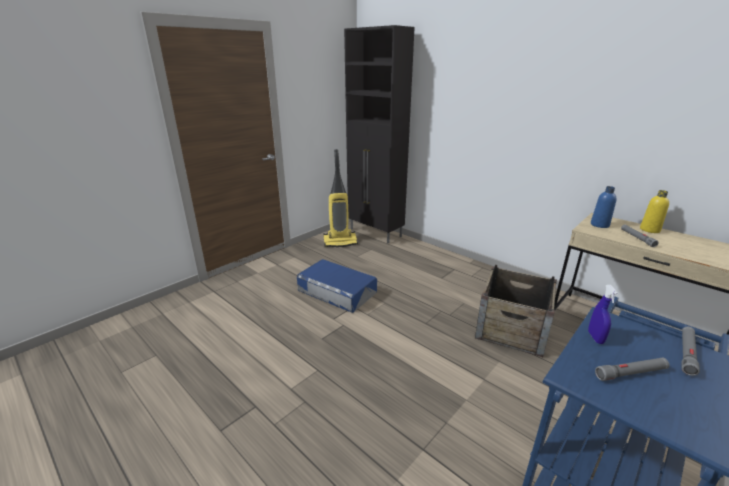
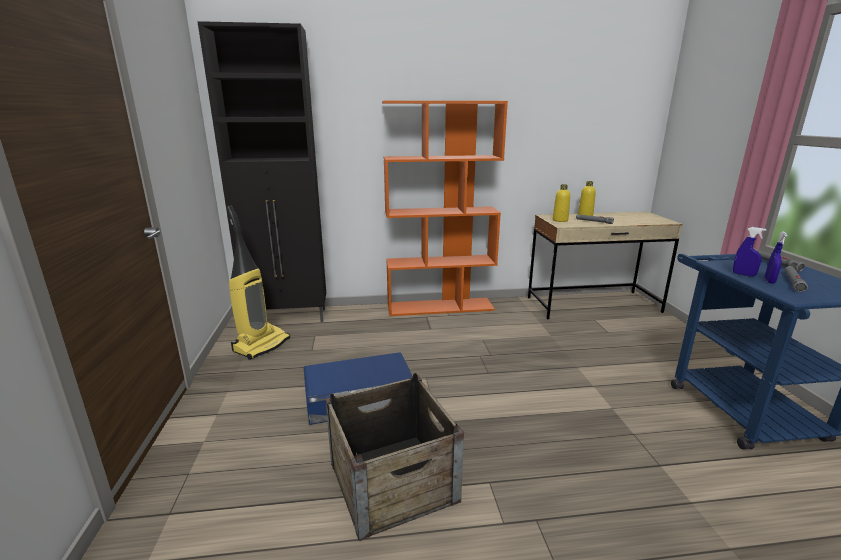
camera: 50 degrees left, 5 degrees down
crate [475,265,557,357] -> crate moved to [325,373,464,541]
blue bottle [591,186,616,228] -> yellow bottle [553,184,570,222]
none -> orange bookcase [382,101,508,316]
none -> blue spray bottle [765,231,787,284]

